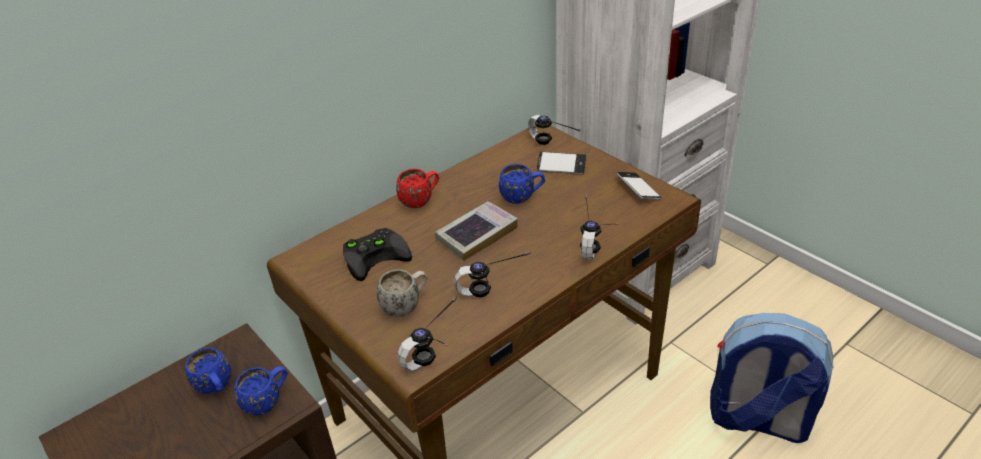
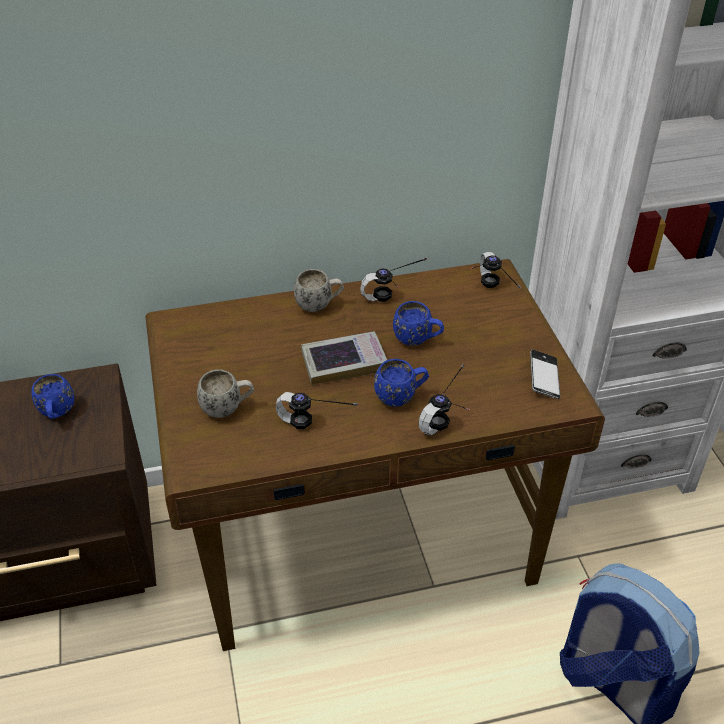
camera: 25 degrees right, 5 degrees up
blue mug [234,366,288,416] -> blue mug moved to [374,359,429,406]
black game controller [343,228,412,281] -> none
red mug [396,169,440,208] -> white mug [294,269,344,312]
headphones [398,297,457,371] -> headphones moved to [360,258,427,302]
phone [536,152,587,174] -> none

